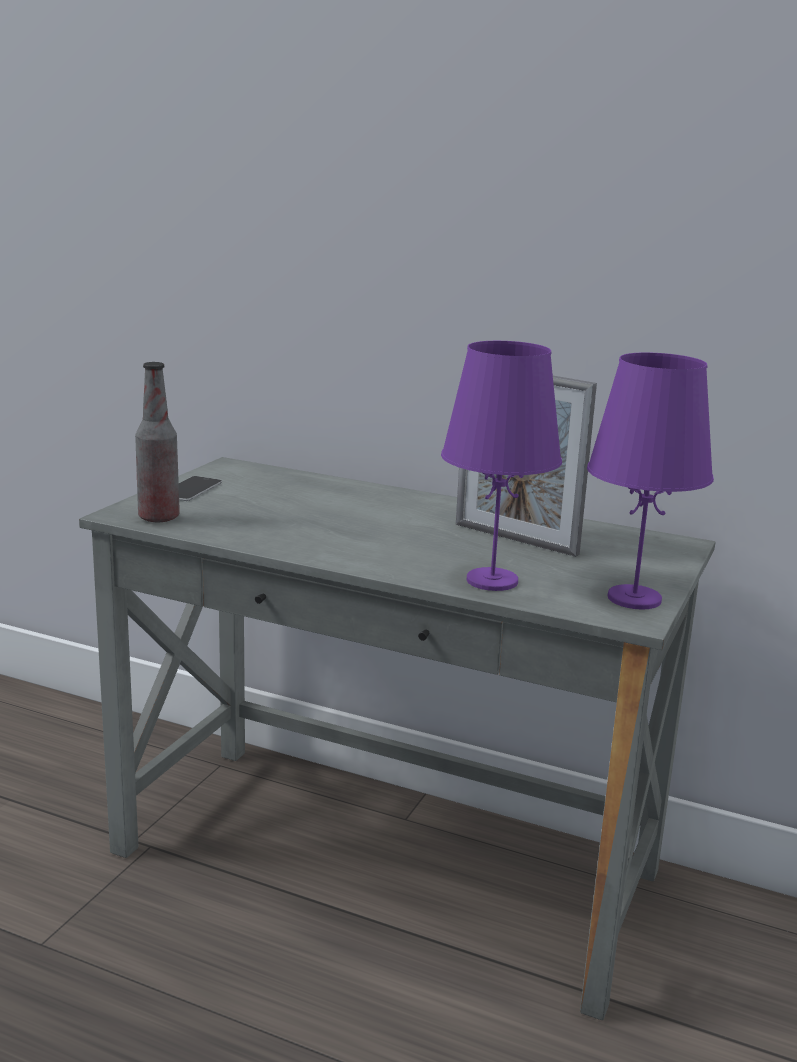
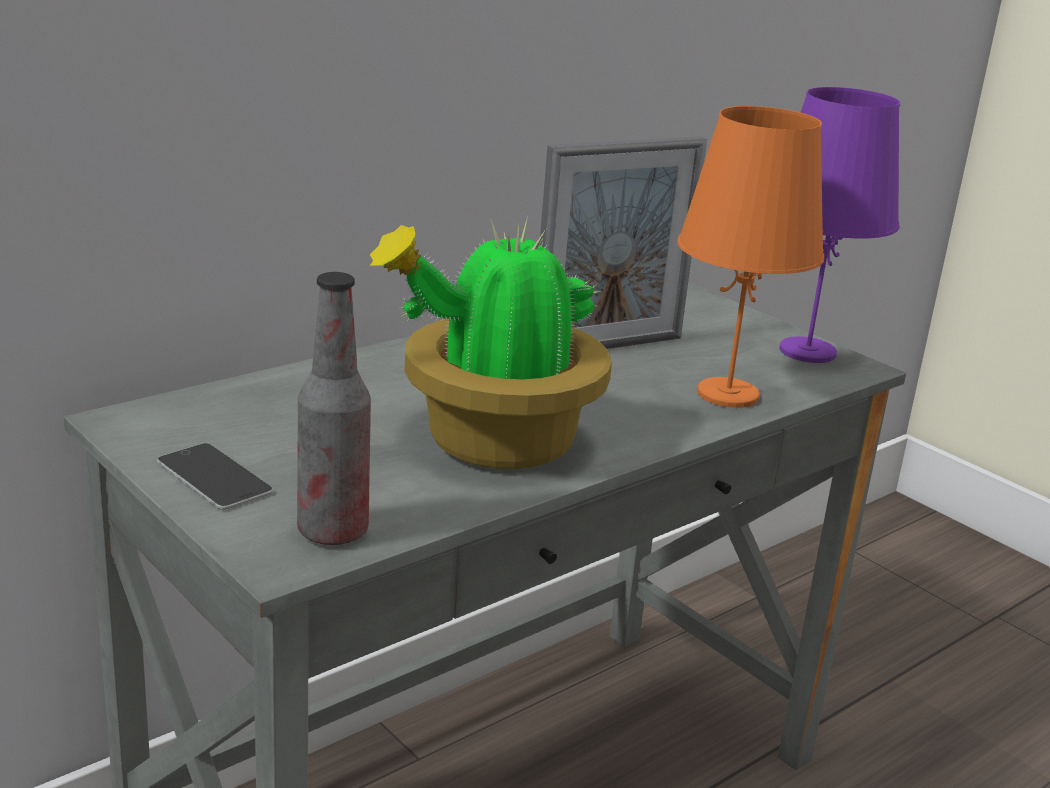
camera: 65 degrees left, 5 degrees up
purple table lamp [441,341,562,591] -> orange table lamp [677,106,824,408]
none -> potted plant [370,217,612,469]

